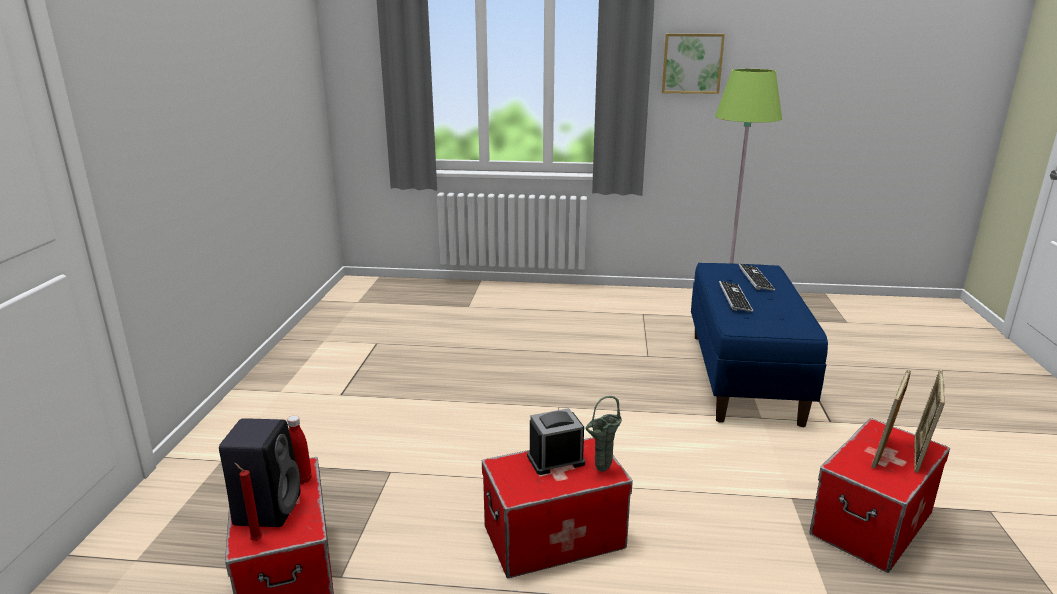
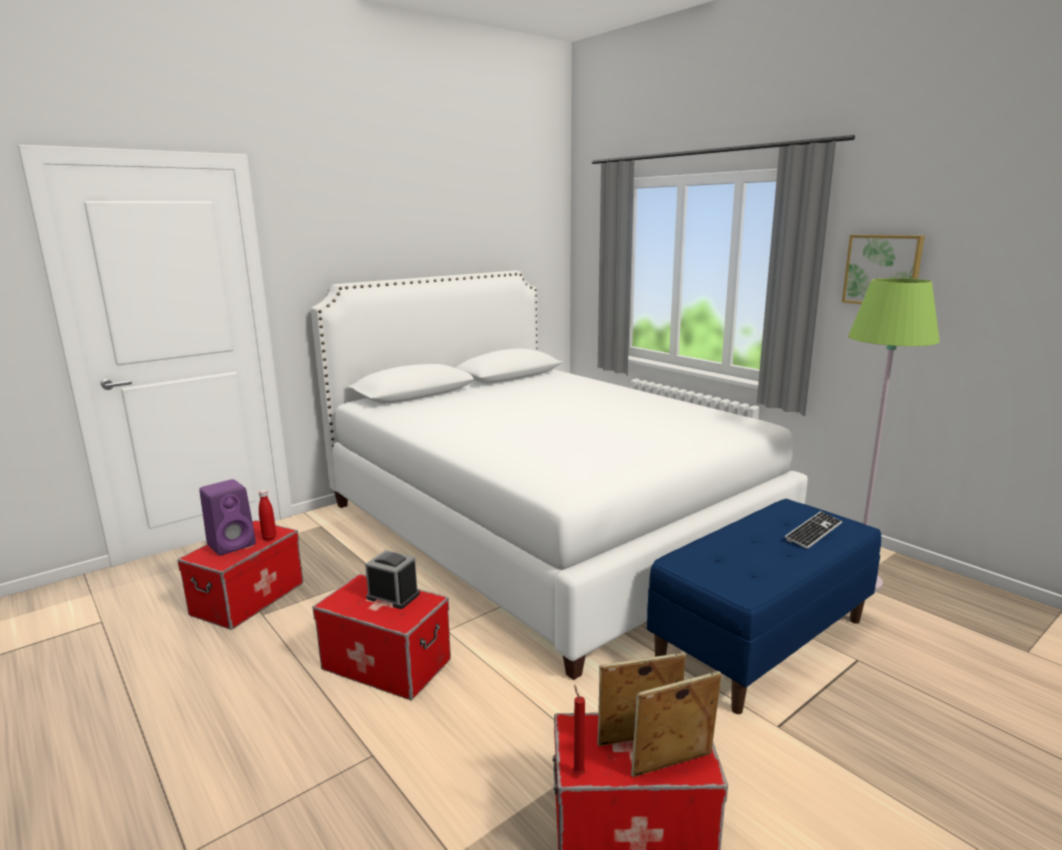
camera: 45 degrees right, 5 degrees down
black speaker [219,418,301,527] -> purple speaker [199,479,256,556]
red candle [235,463,262,541] -> red candle moved to [573,684,585,775]
green vase [585,396,622,472] -> none
keyboard [719,281,753,312] -> none
none -> white bed [311,271,808,680]

